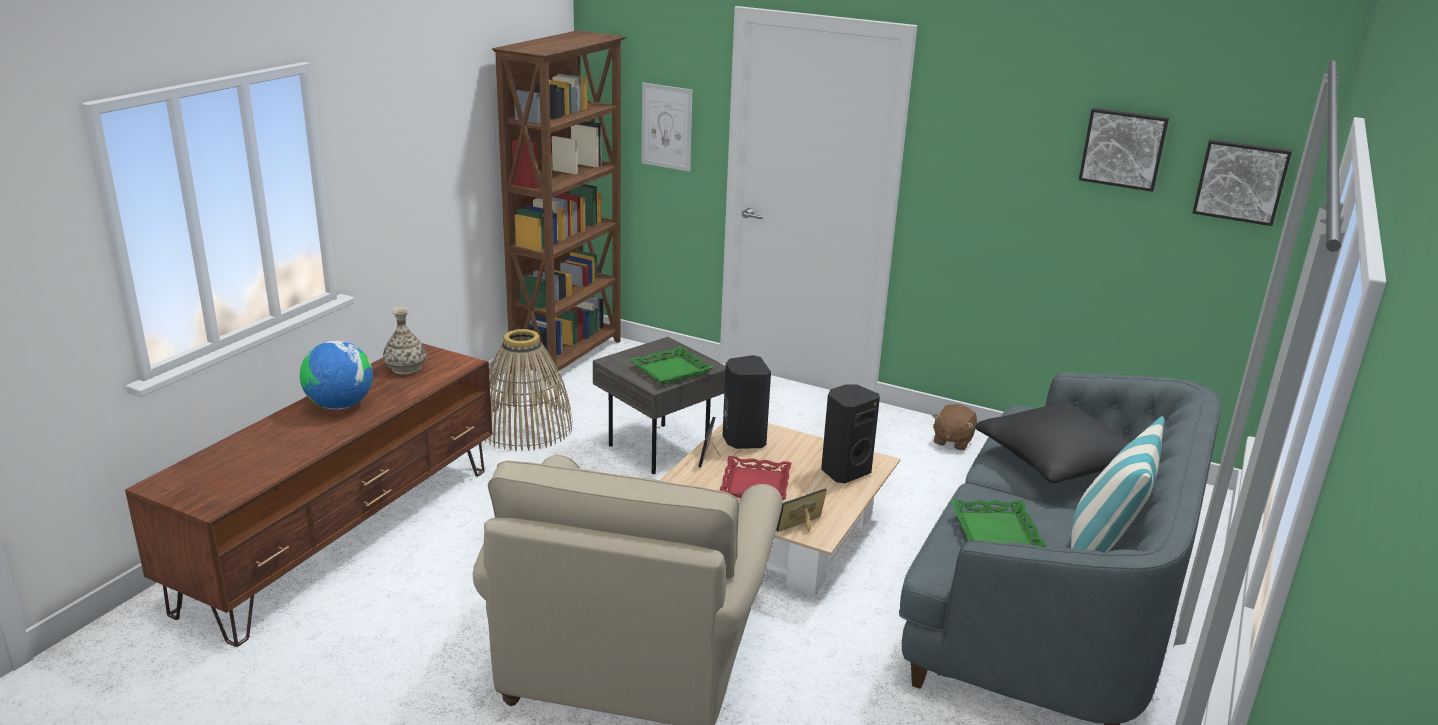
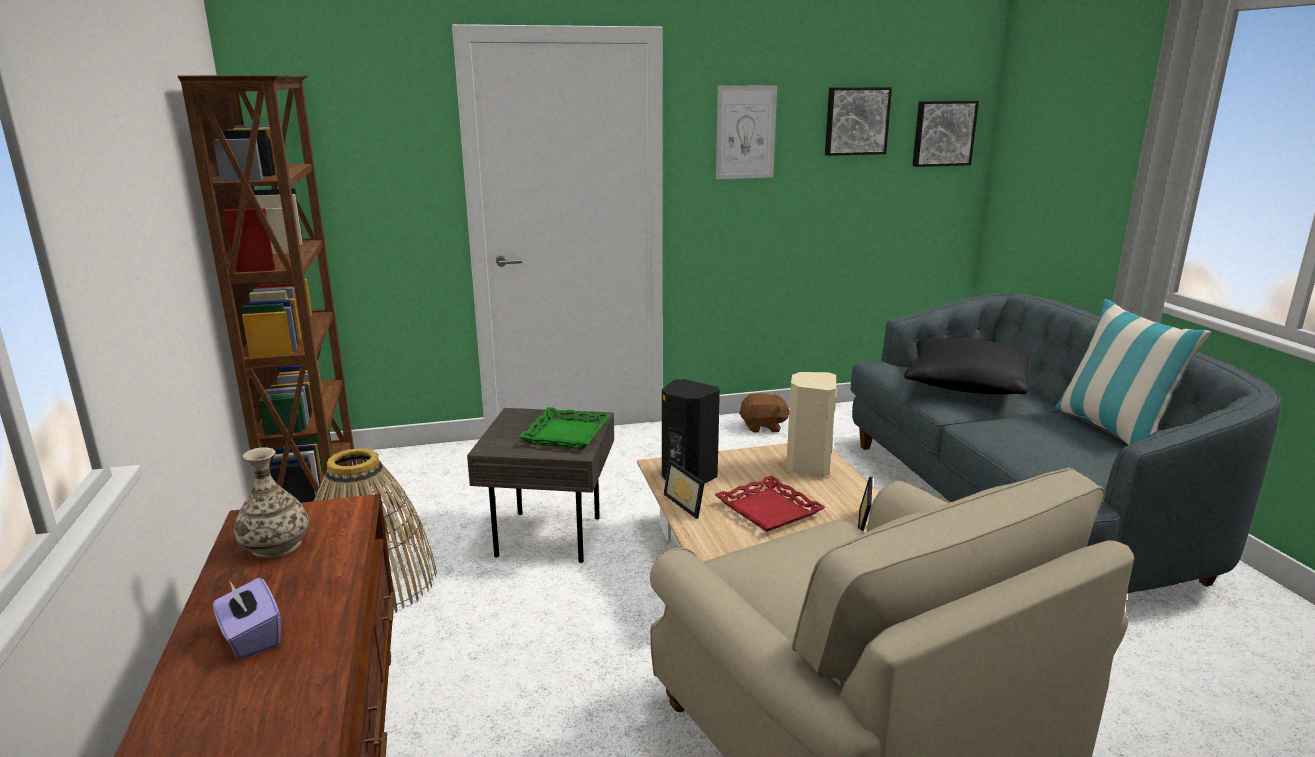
camera: 40 degrees left, 5 degrees down
globe [300,341,373,410] -> purple tissue box [213,578,281,660]
picture [642,83,692,172] -> picture moved to [716,85,777,179]
black speaker [821,384,880,483] -> beige speaker [786,372,836,477]
brown plush toy [933,404,977,451] -> brown plush toy turned 75 degrees counterclockwise [739,393,789,432]
green tray [951,500,1047,547] -> none

